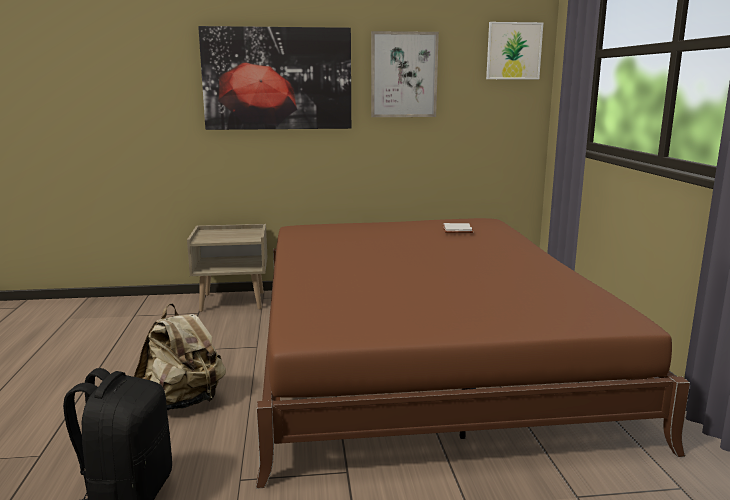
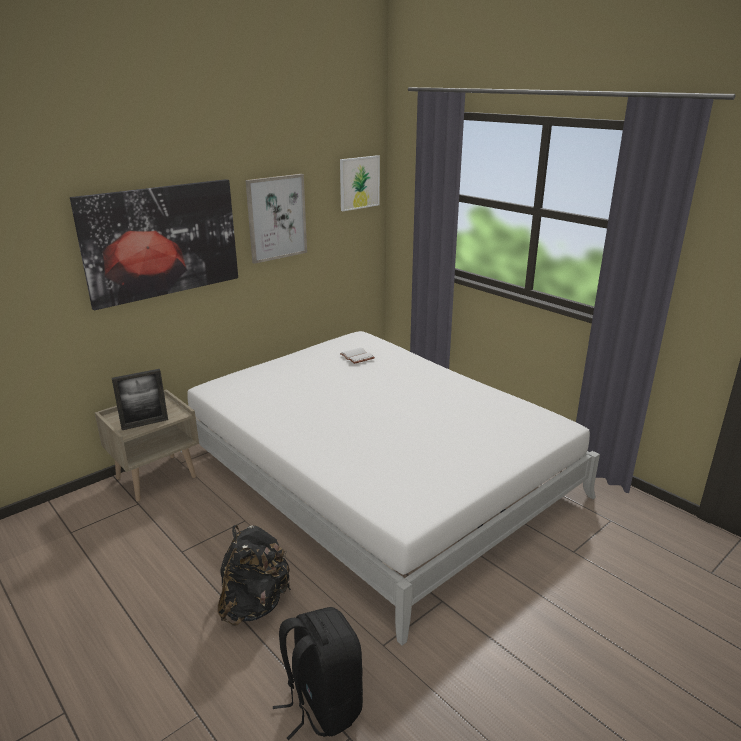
camera: 35 degrees left, 10 degrees up
beige backpack [134,303,226,411] -> black backpack [218,525,291,626]
brown bed [256,218,690,489] -> white bed [181,331,600,646]
none -> picture frame [112,369,168,430]

